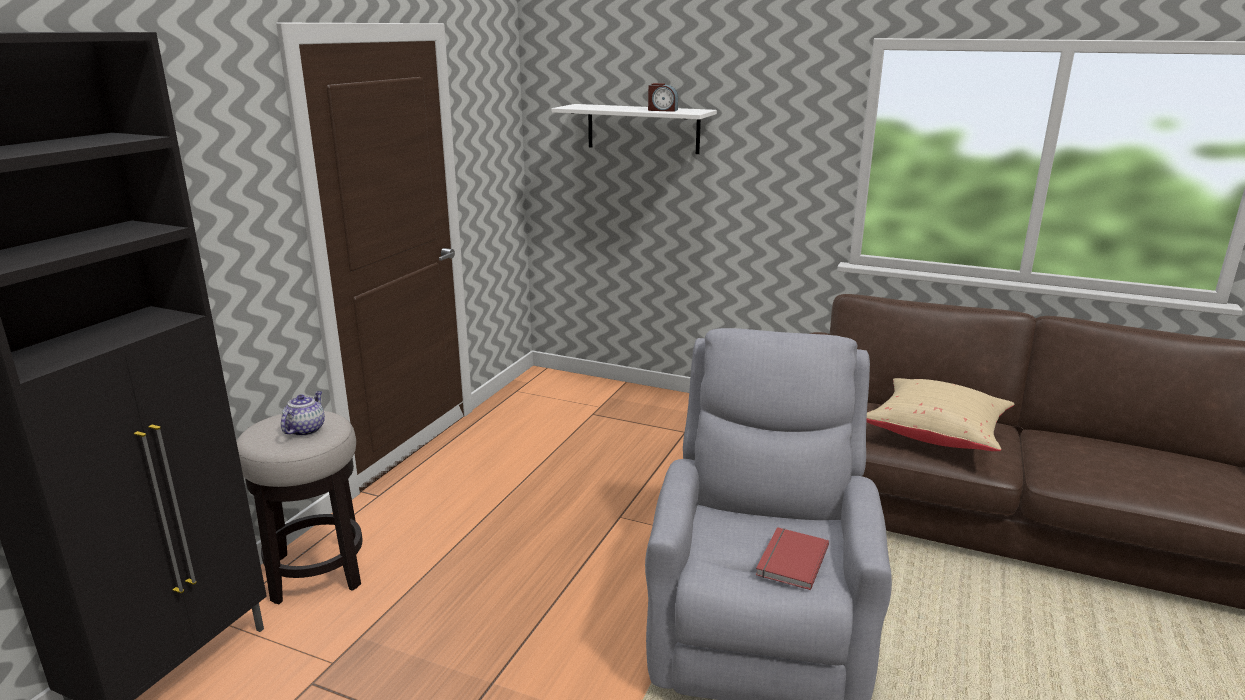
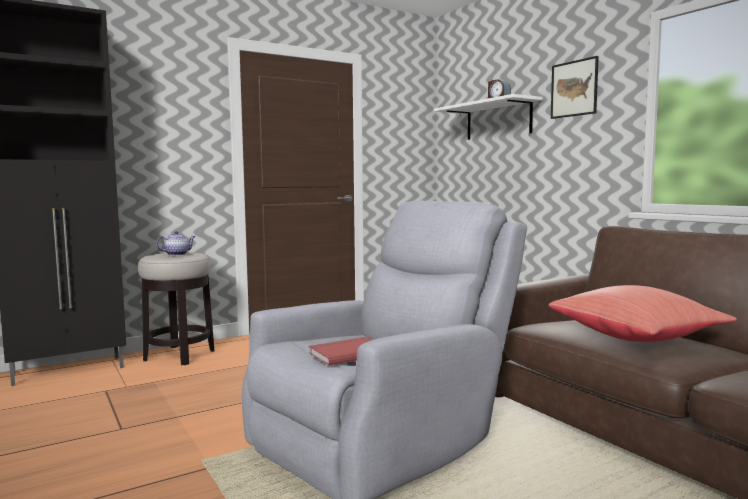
camera: 35 degrees right, 15 degrees down
beige pillow [866,378,1015,451] -> red pillow [549,285,737,342]
none -> picture [551,56,599,119]

